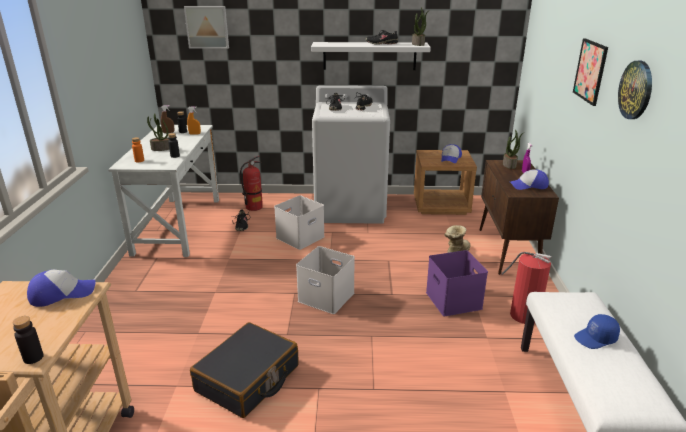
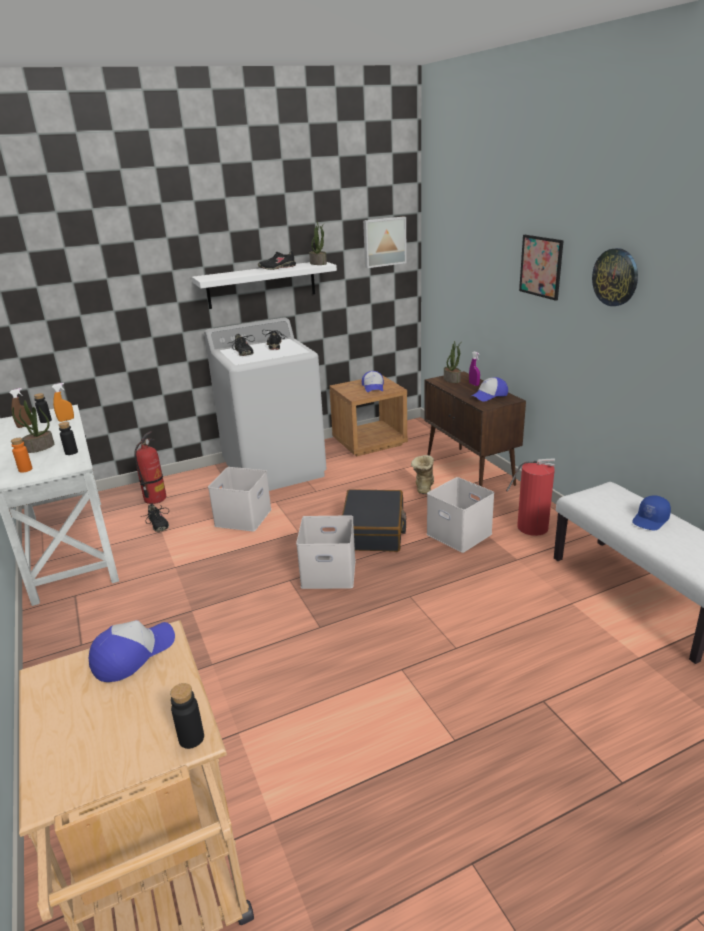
camera: 25 degrees left, 0 degrees up
picture [184,6,229,49] -> picture moved to [363,217,407,268]
black suitcase [190,322,299,418] -> black suitcase moved to [342,489,406,552]
purple storage box [426,250,488,316] -> white storage box [427,477,494,553]

